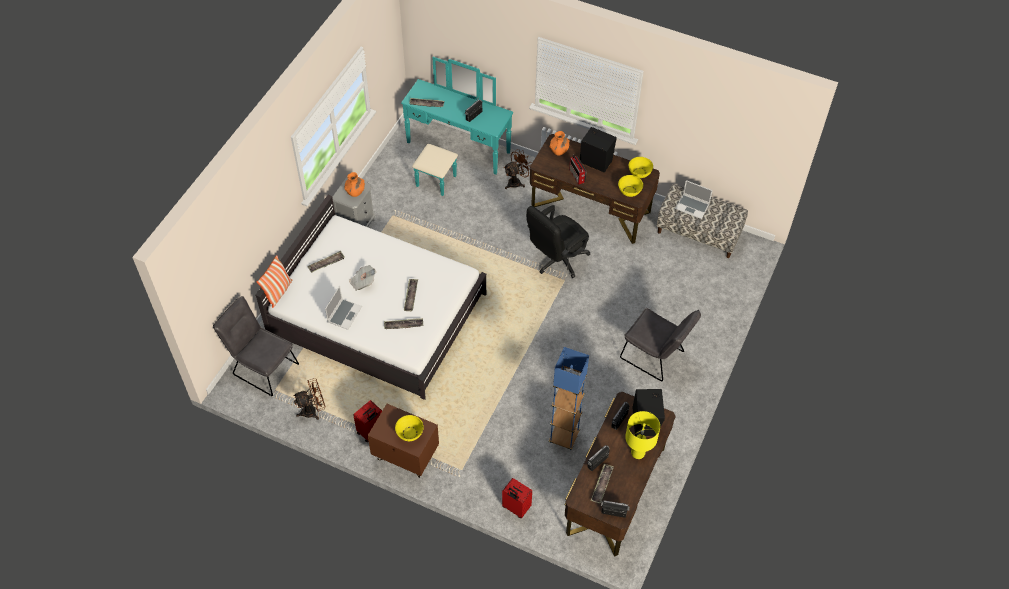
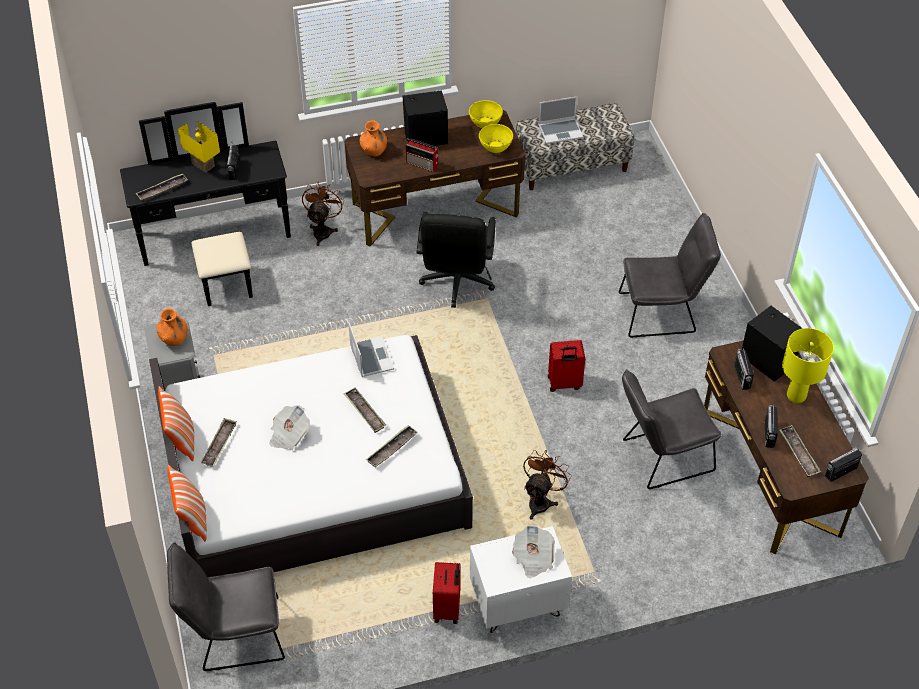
camera: 40 degrees left, 5 degrees down
brown fan [294,378,325,420] -> brown fan moved to [523,450,572,520]
laptop [325,286,362,330] -> laptop moved to [348,322,394,377]
brown nightstand [368,404,439,478] -> white nightstand [470,526,572,633]
yellow bowl [395,415,424,441] -> newspaper [512,524,555,578]
turquoise dresser [401,57,513,196] -> black dresser [120,102,291,306]
red suitcase [502,478,532,518] -> red suitcase moved to [548,340,585,392]
blue floor lamp [549,347,589,450] -> grey chair [622,369,722,489]
none -> pillow [158,386,194,461]
none -> yellow table lamp [178,121,220,173]

